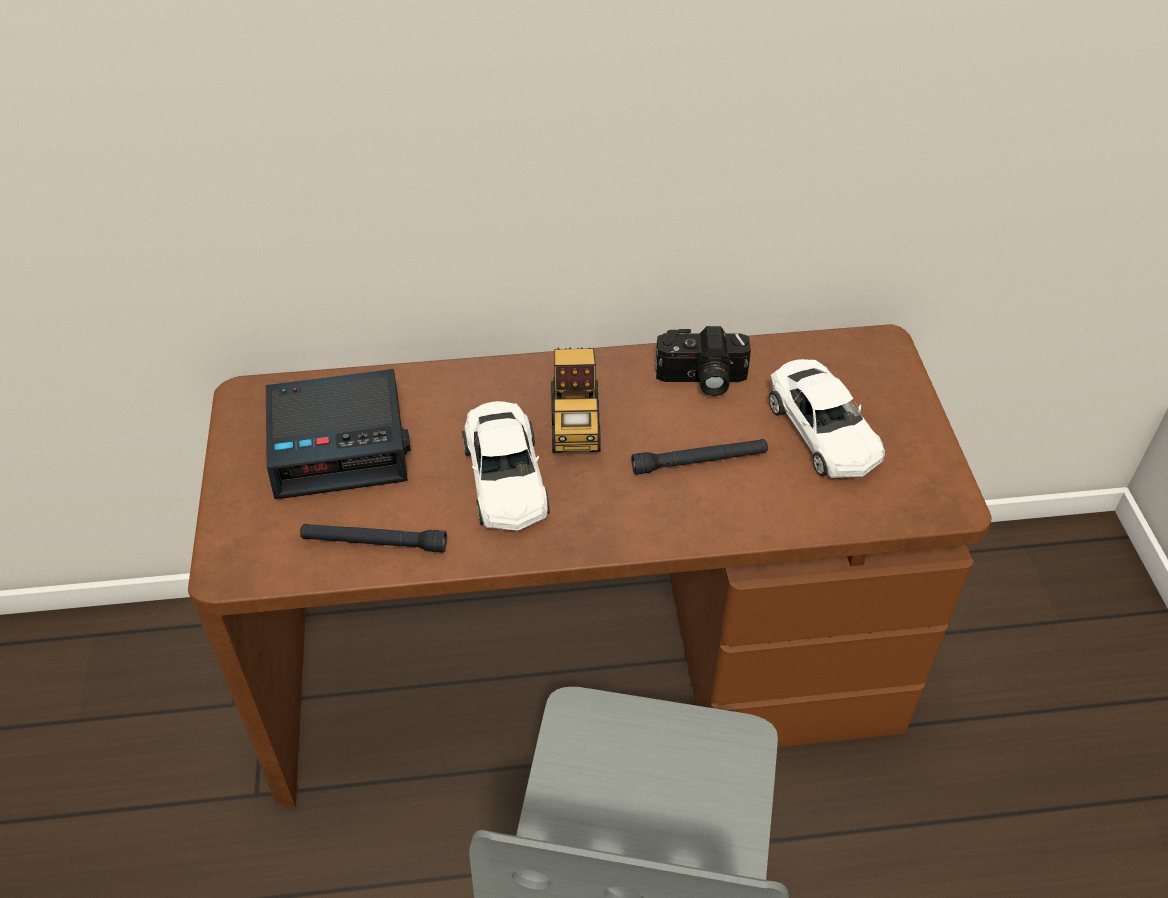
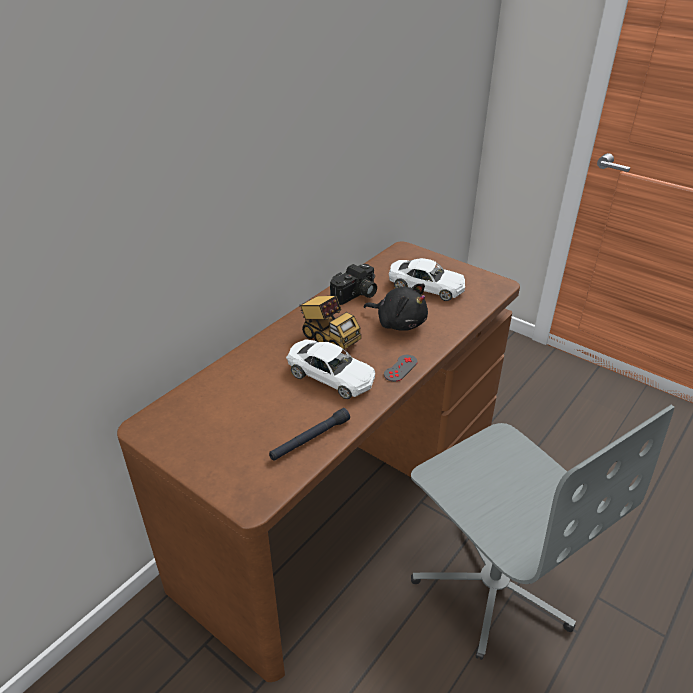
camera: 45 degrees left, 10 degrees down
alarm clock [266,369,411,499] -> none
black flashlight [632,439,768,475] -> black plush toy [364,284,428,331]
none -> grey game controller [384,355,418,382]

